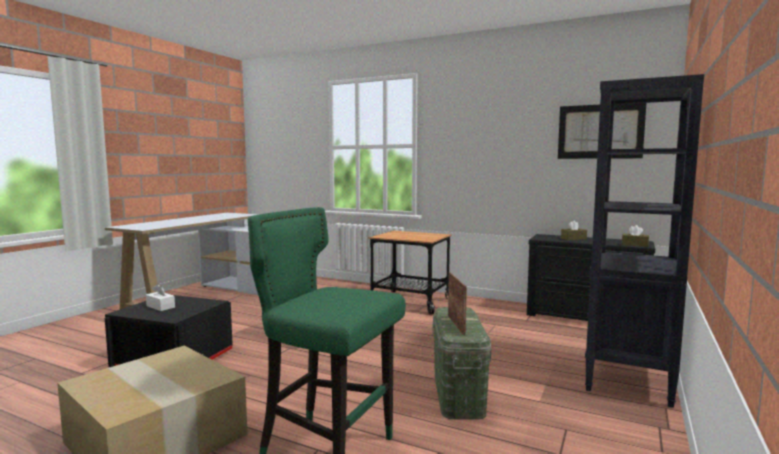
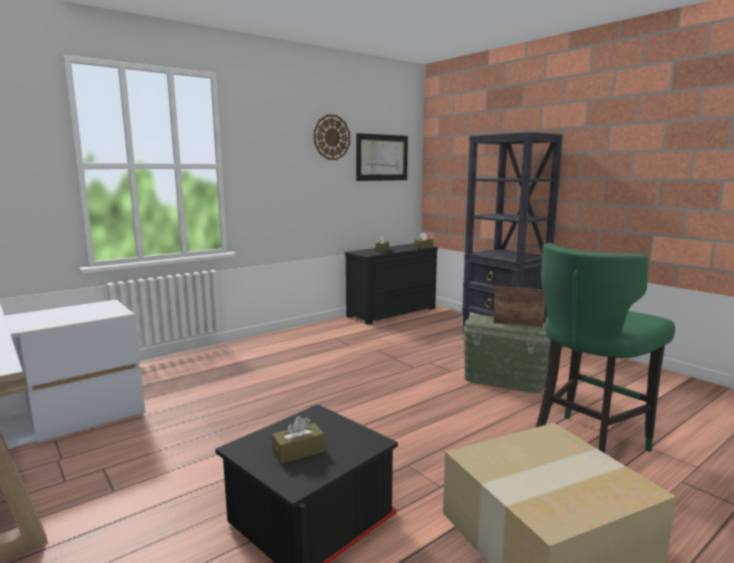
camera: 65 degrees left, 5 degrees up
white tissue box [146,284,175,311] -> brown tissue box [272,416,325,464]
cart [368,231,452,315] -> none
none -> wall clock [314,114,350,160]

